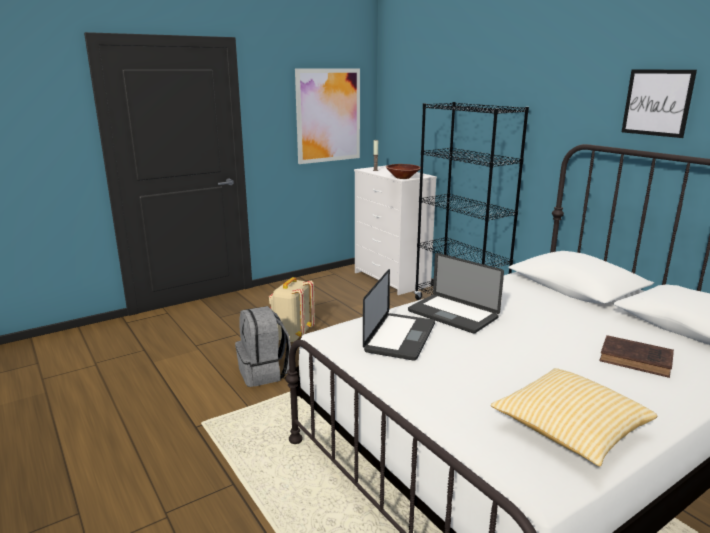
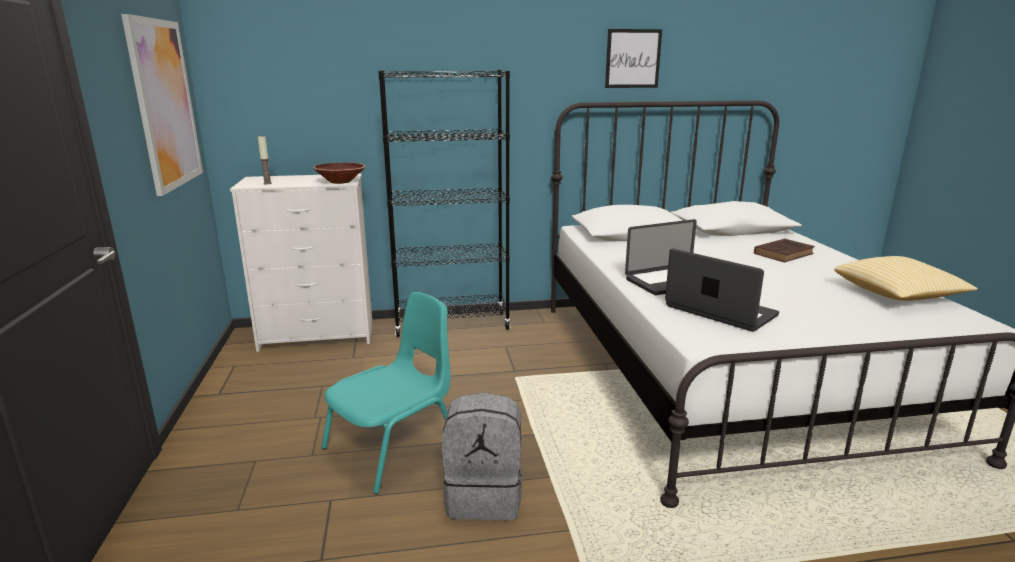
camera: 65 degrees left, 0 degrees up
beige backpack [269,277,315,342] -> turquoise chair [321,292,451,494]

